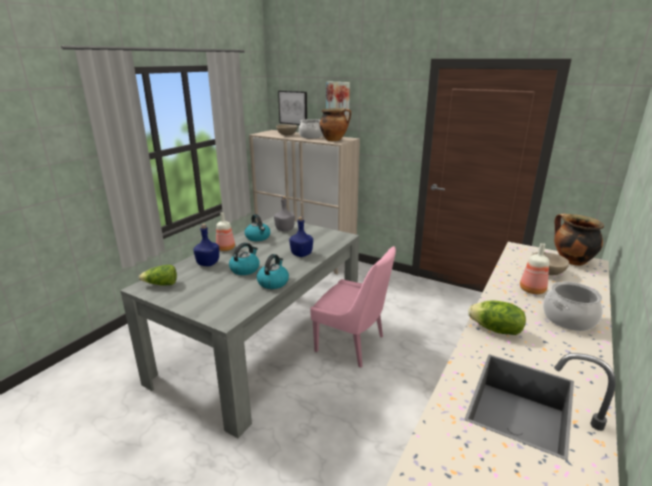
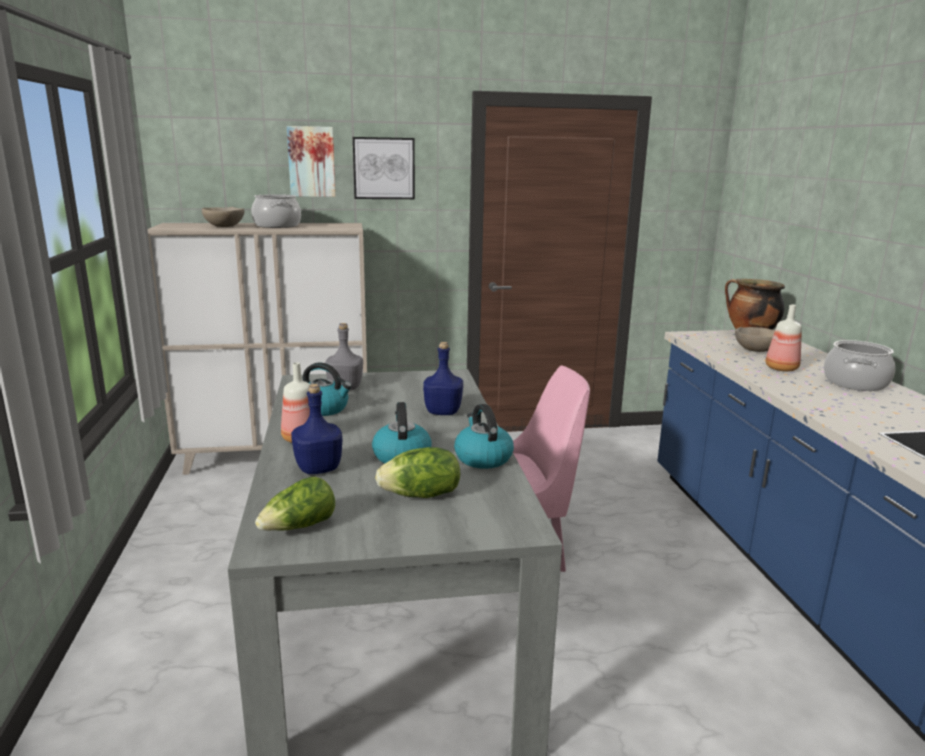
camera: 40 degrees left, 5 degrees down
picture [278,91,307,125] -> picture moved to [353,137,415,199]
cooking pot [320,108,351,141] -> none
lettuce [468,300,526,335] -> lettuce moved to [375,447,460,498]

